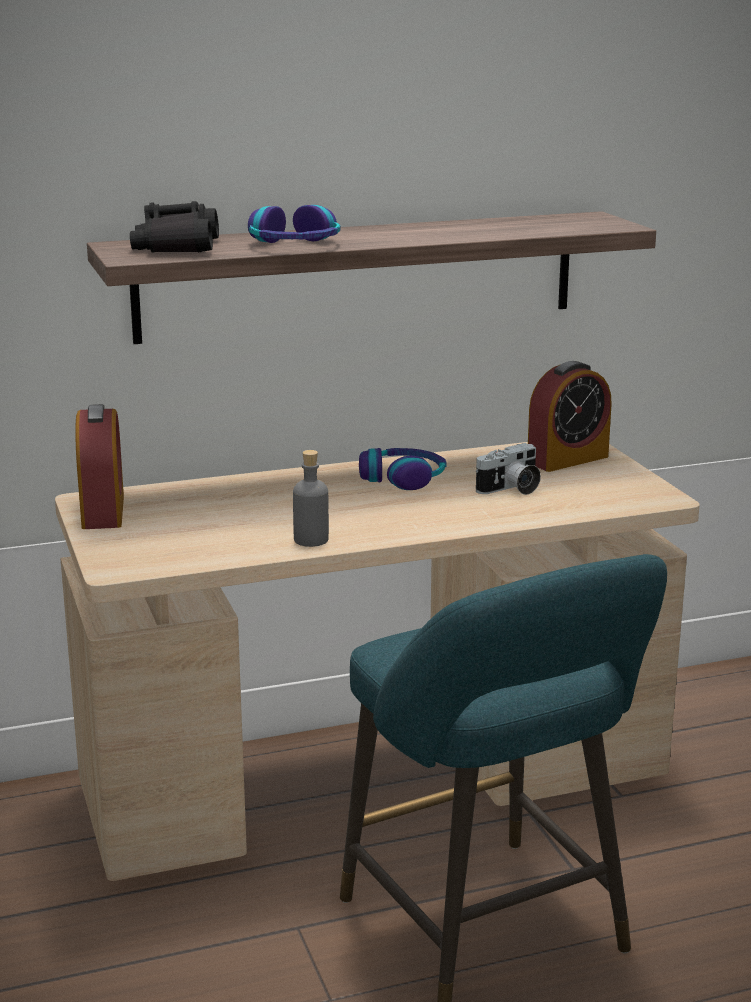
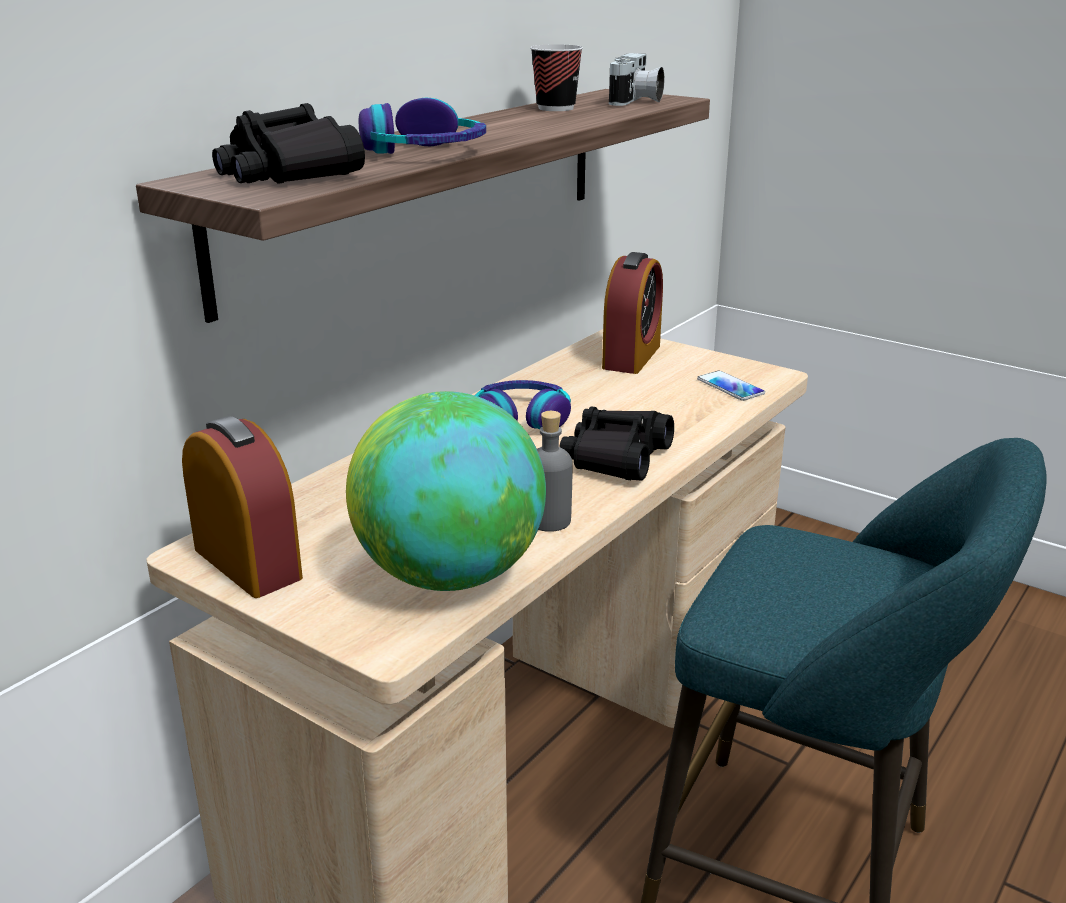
camera: 35 degrees left, 5 degrees up
camera [476,443,541,495] -> camera moved to [609,53,664,106]
none -> globe [346,391,546,591]
none -> cup [530,44,583,111]
none -> black binoculars [559,406,674,481]
none -> phone [697,371,765,401]

